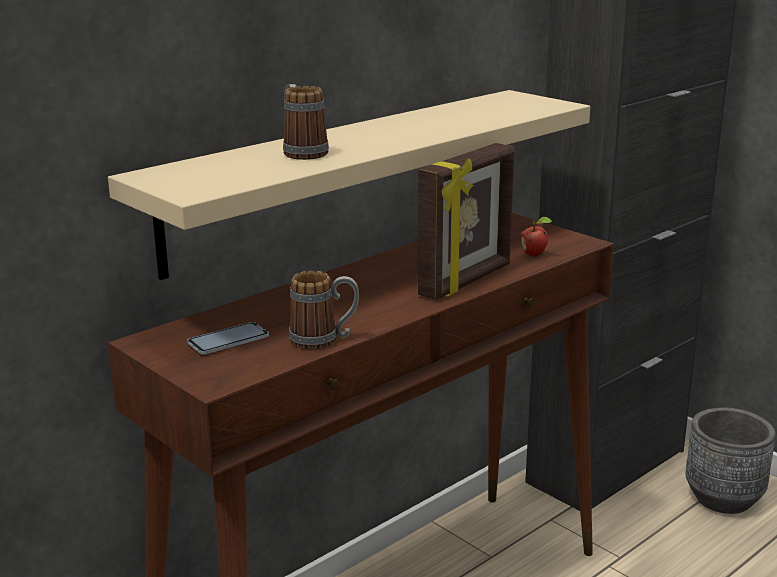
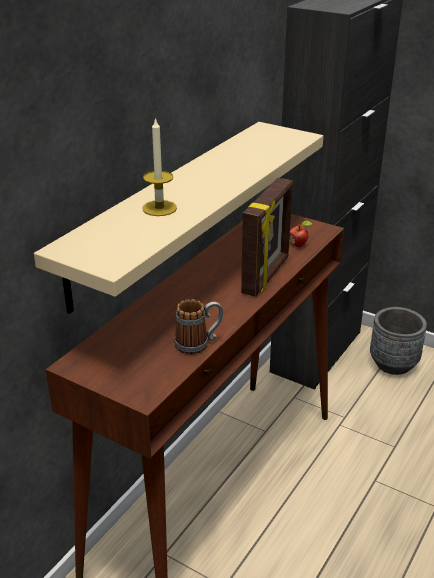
camera: 15 degrees left, 10 degrees up
phone [187,322,269,354] -> none
mug [283,84,329,160] -> candle [142,117,177,216]

